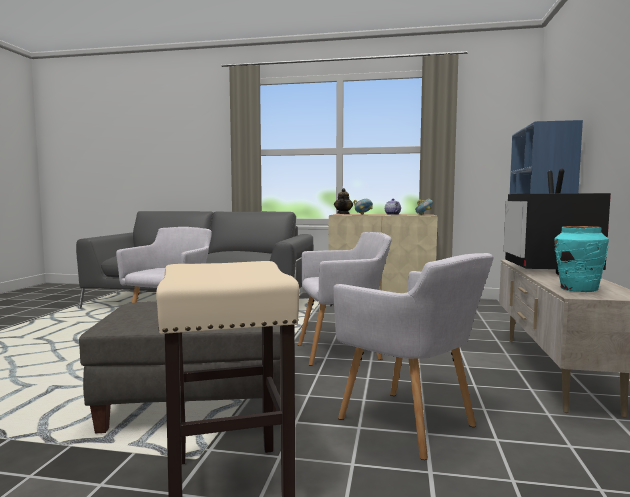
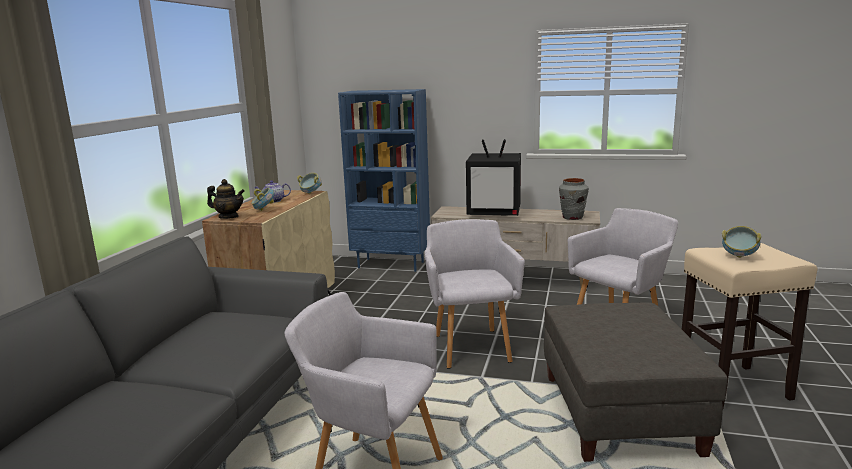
camera: 85 degrees left, 10 degrees up
turquoise vase [554,226,609,292] -> grey vase [559,178,589,220]
none -> bowl [722,226,761,258]

